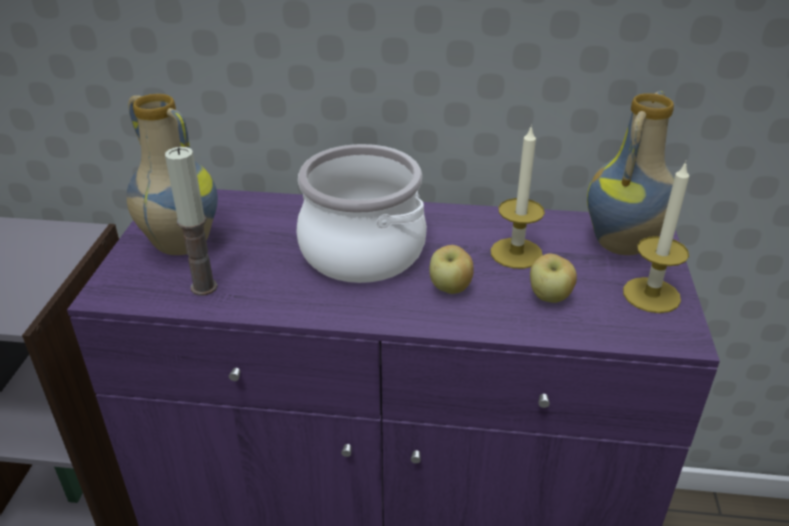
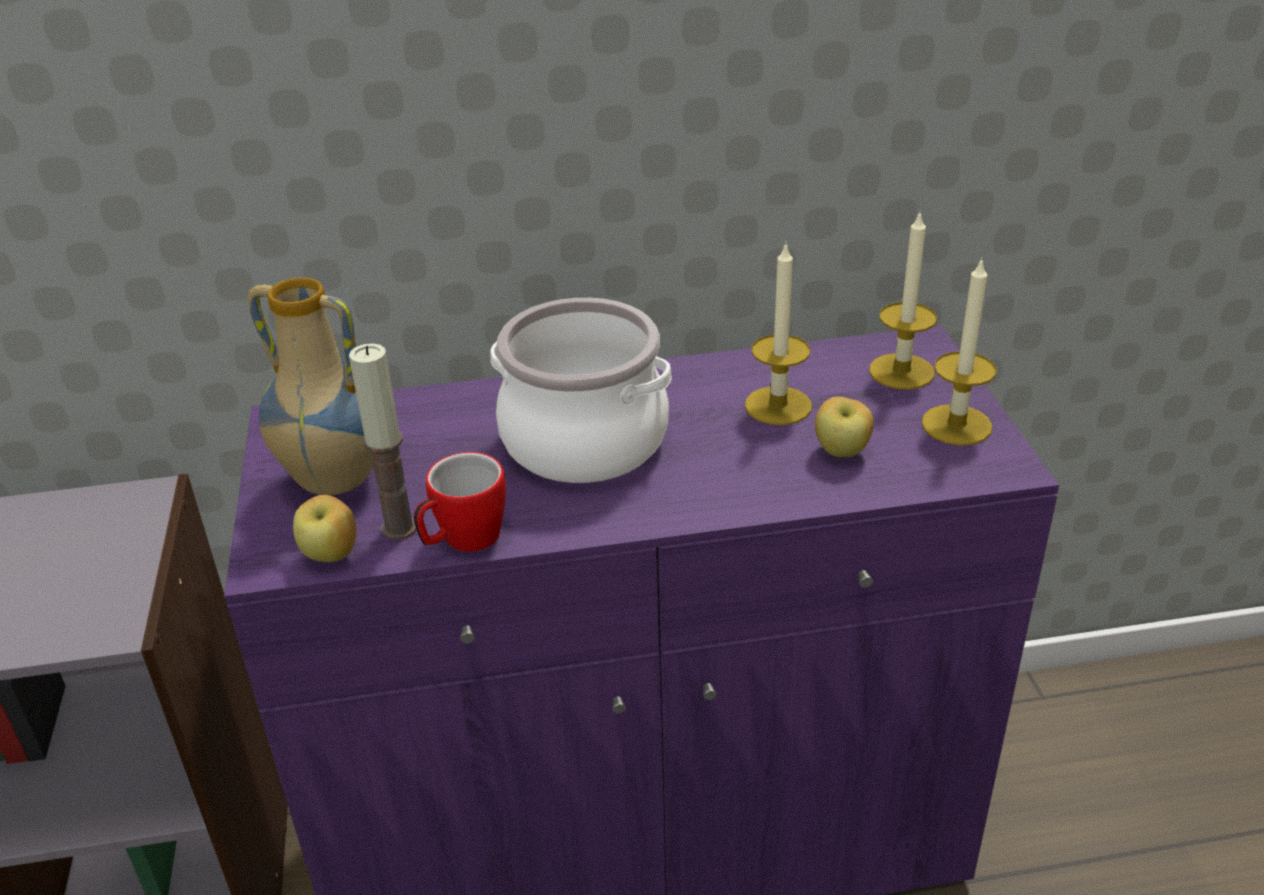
camera: 15 degrees left, 0 degrees up
apple [429,245,474,294] -> apple moved to [293,495,356,563]
vase [587,91,674,255] -> candle [869,210,937,390]
none -> mug [414,452,506,552]

